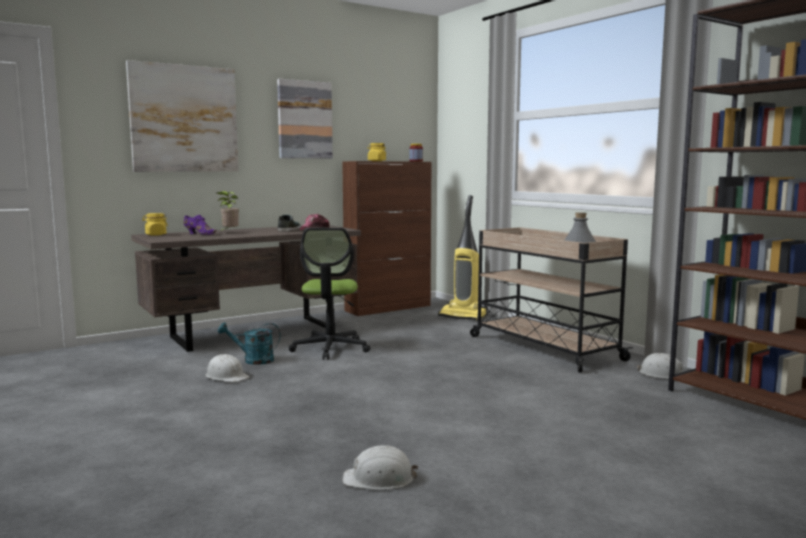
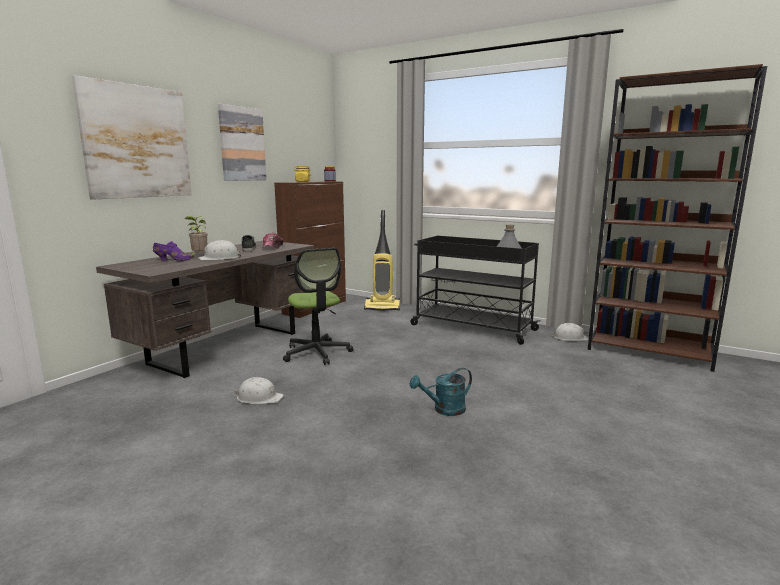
camera: 25 degrees left, 5 degrees up
yellow jar [142,213,168,236] -> none
turquoise watering can [218,322,281,365] -> turquoise watering can moved to [410,368,472,416]
white hard hat [343,445,418,490] -> white hard hat moved to [198,240,241,260]
beige cart [470,227,633,373] -> black cart [410,236,540,345]

